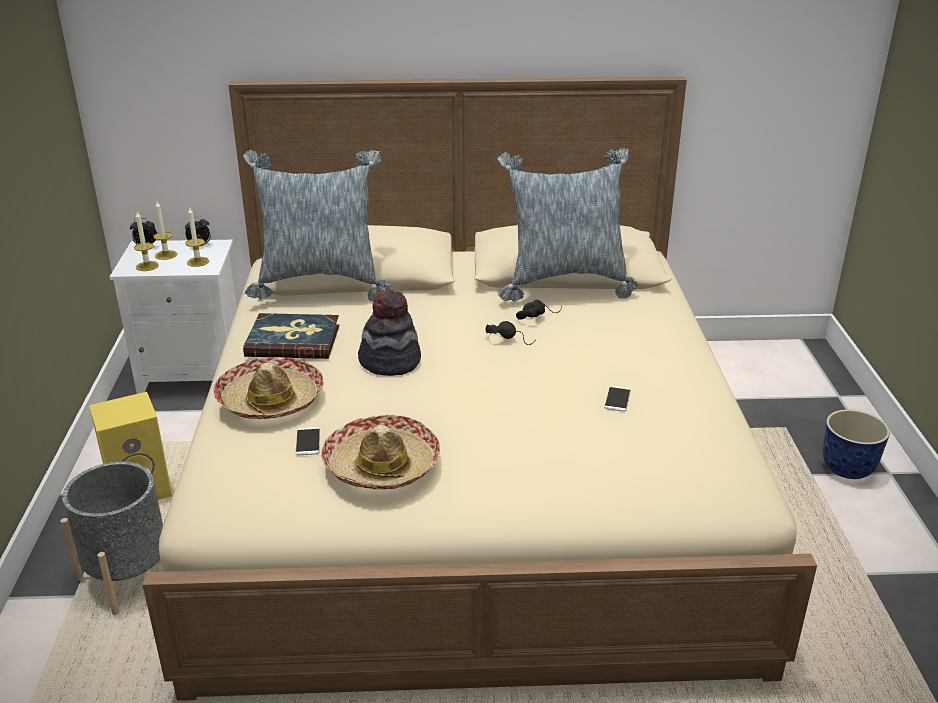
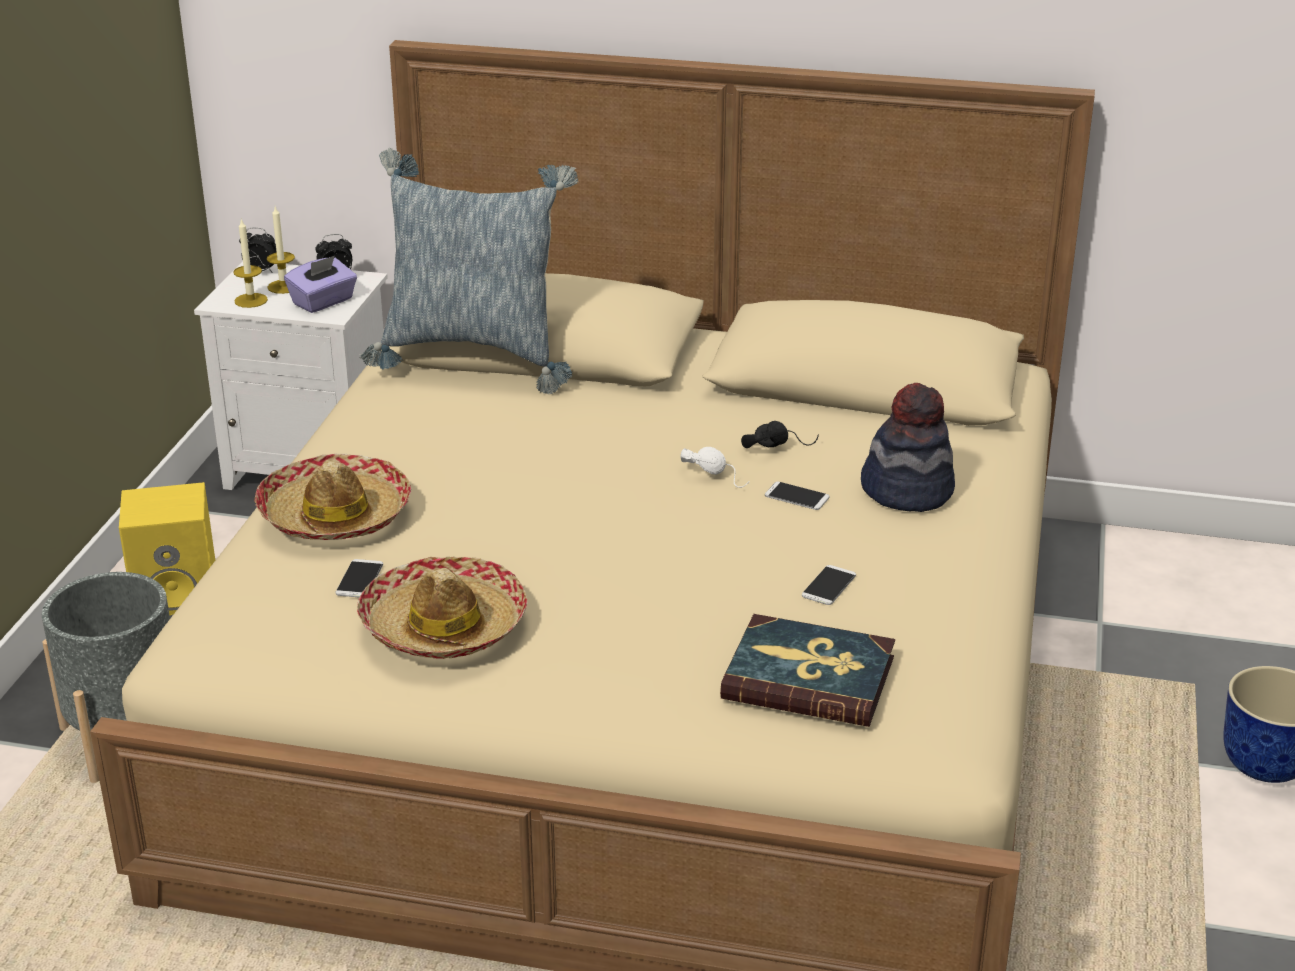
camera: 15 degrees right, 0 degrees up
candle [185,208,209,267] -> purple tissue box [284,256,357,313]
book [243,313,339,359] -> book moved to [720,614,895,727]
hat [358,289,421,376] -> hat moved to [861,383,955,512]
black headphones [486,321,535,345] -> white headphones [680,447,750,488]
pillow [497,148,638,302] -> none
none -> phone [765,482,830,510]

